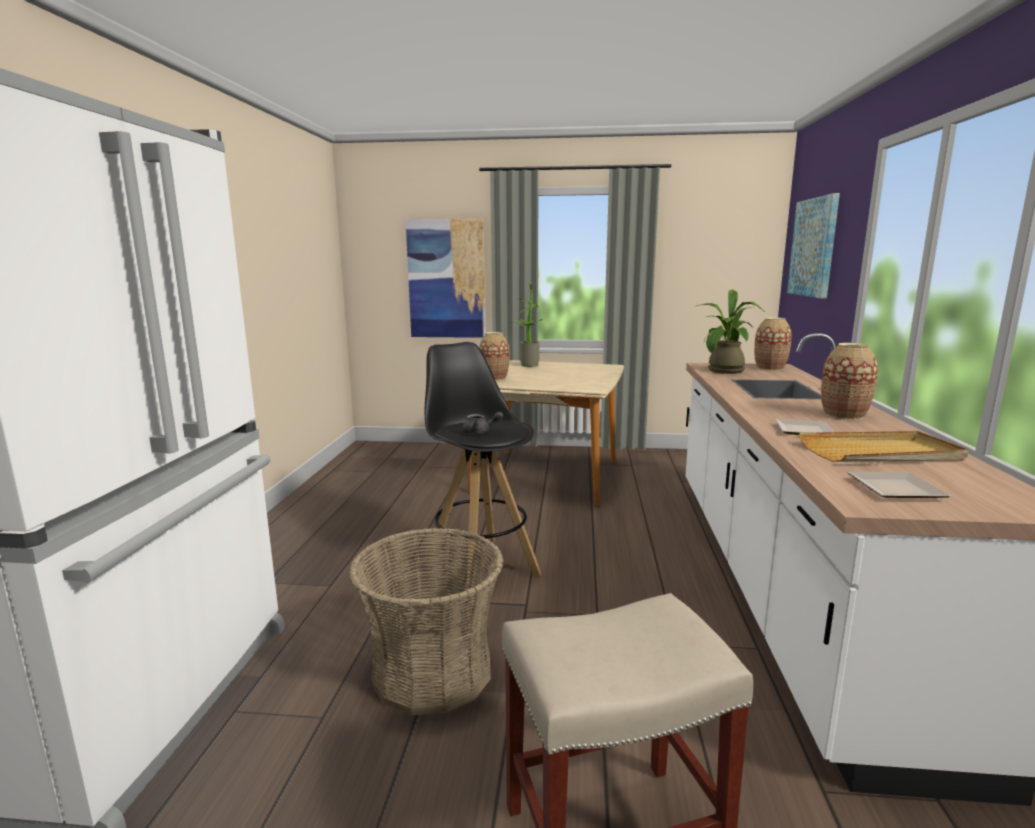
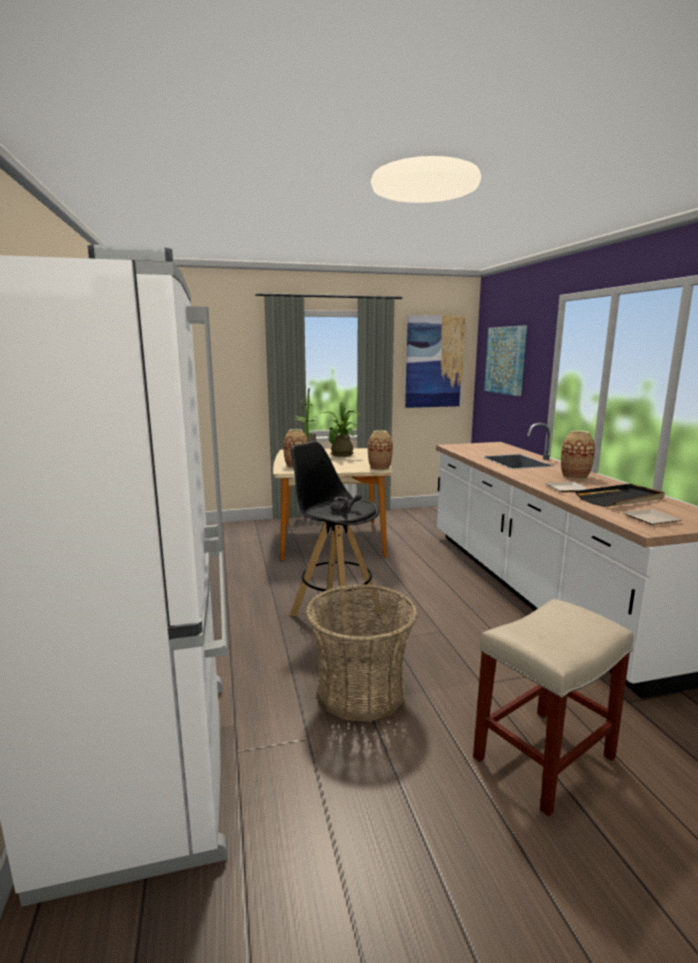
camera: 20 degrees left, 0 degrees up
picture [406,219,486,338] -> picture moved to [405,315,466,408]
potted plant [695,290,764,374] -> potted plant moved to [320,402,362,457]
vase [754,317,792,371] -> vase moved to [368,430,393,470]
beige tray [799,431,969,462] -> black tray [575,484,665,507]

